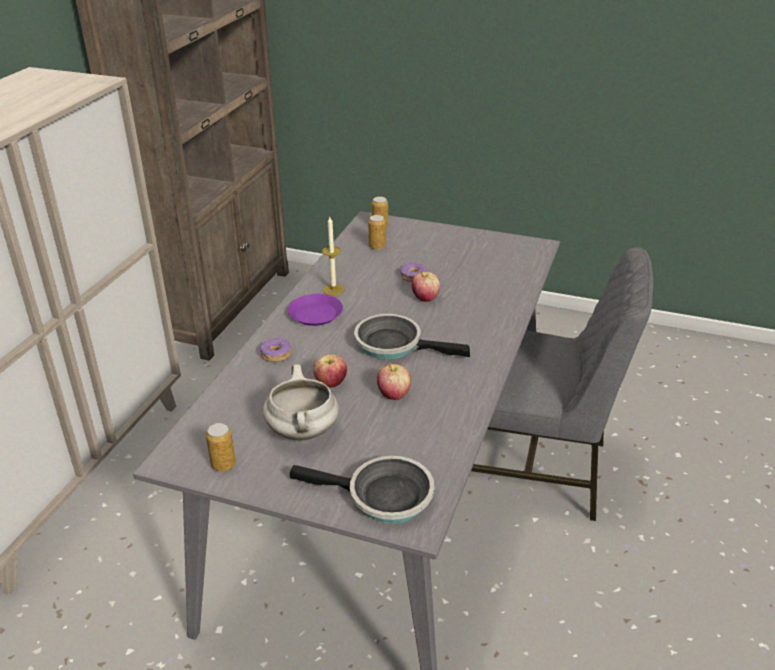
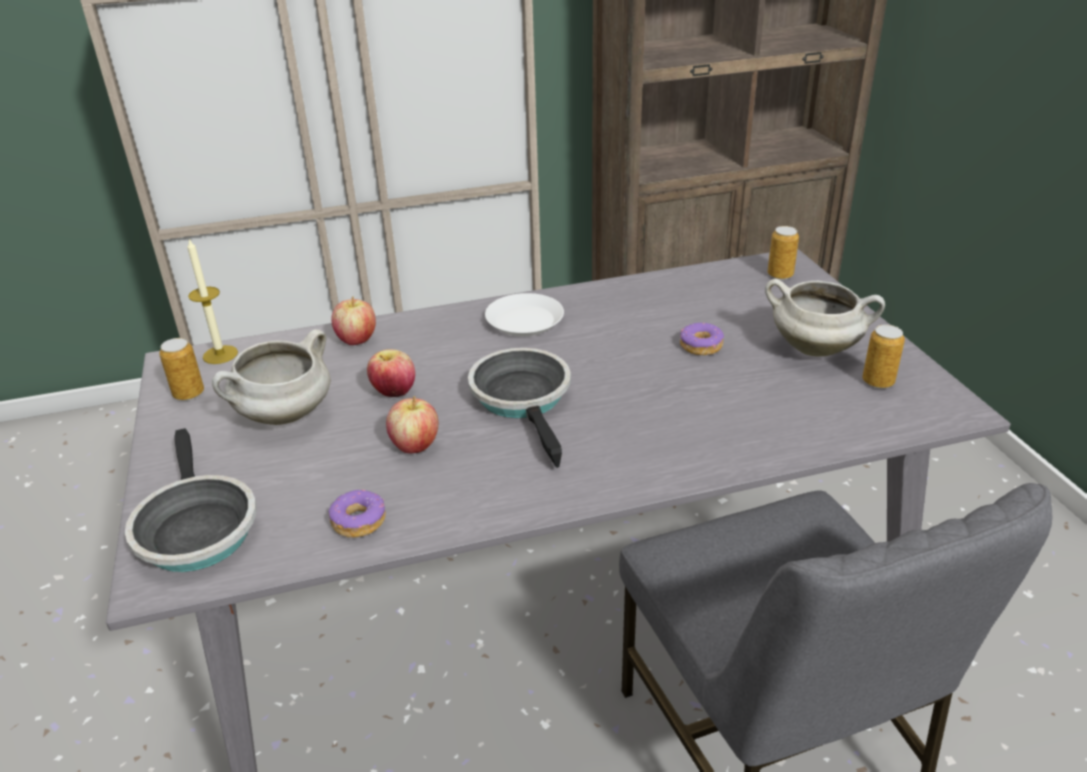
camera: 55 degrees right, 0 degrees up
donut [259,337,291,362] -> donut moved to [328,490,386,538]
purple plate [288,294,343,326] -> white plate [485,293,564,336]
candle [322,217,344,296] -> candle moved to [187,239,238,364]
can [368,215,386,250] -> can moved to [862,325,905,389]
apple [412,271,440,302] -> apple moved to [331,296,376,345]
none -> white cooking pot [765,279,885,356]

